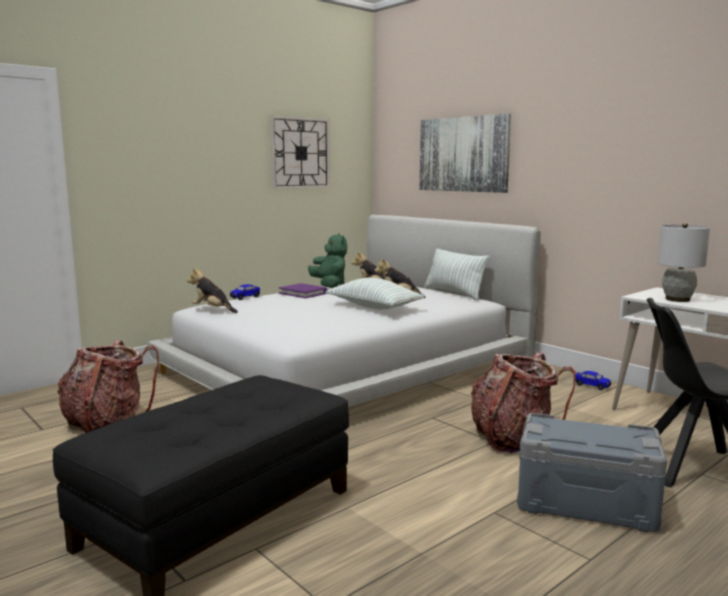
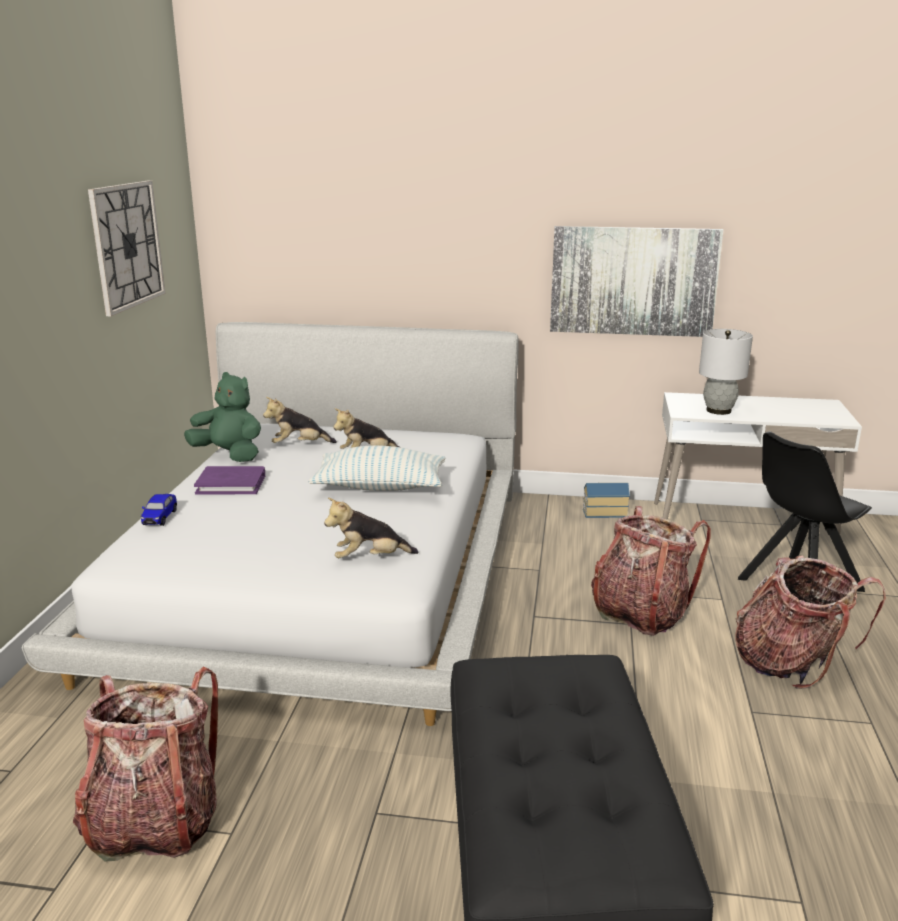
camera: 40 degrees left, 10 degrees up
plush toy [187,267,238,313] -> plush toy moved to [324,498,418,558]
picture [420,113,511,193] -> picture moved to [550,226,723,337]
pillow [424,249,490,300] -> none
grey storage box [517,413,667,532] -> backpack [735,555,886,688]
toy car [576,371,611,390] -> toy house [583,483,630,518]

